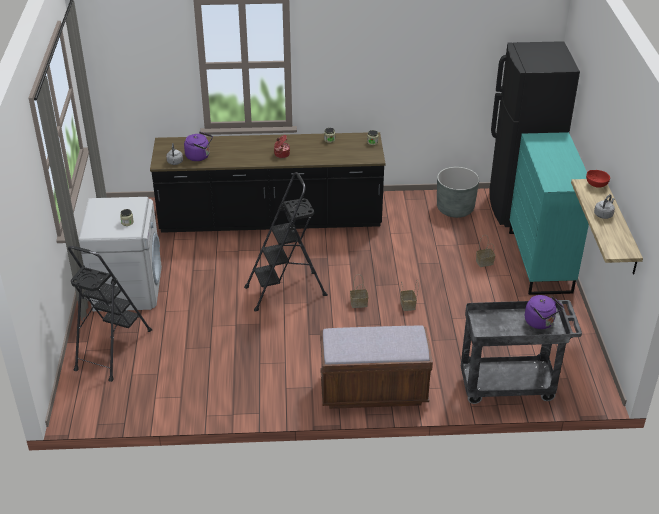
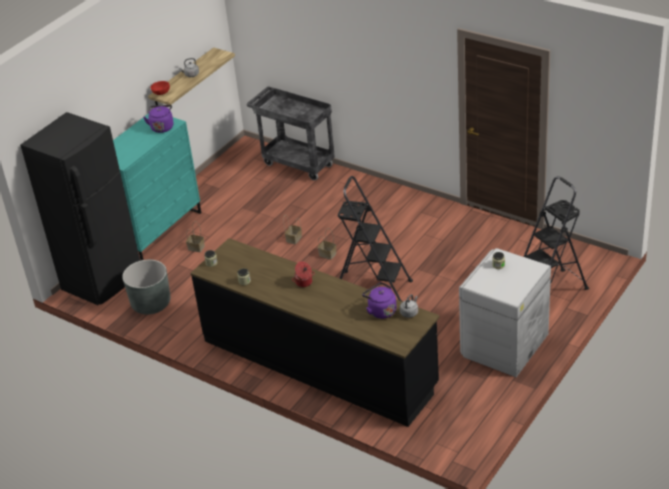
camera: 140 degrees left, 0 degrees up
brown bench [320,326,433,409] -> none
purple kettle [525,295,563,329] -> purple kettle moved to [143,105,174,133]

